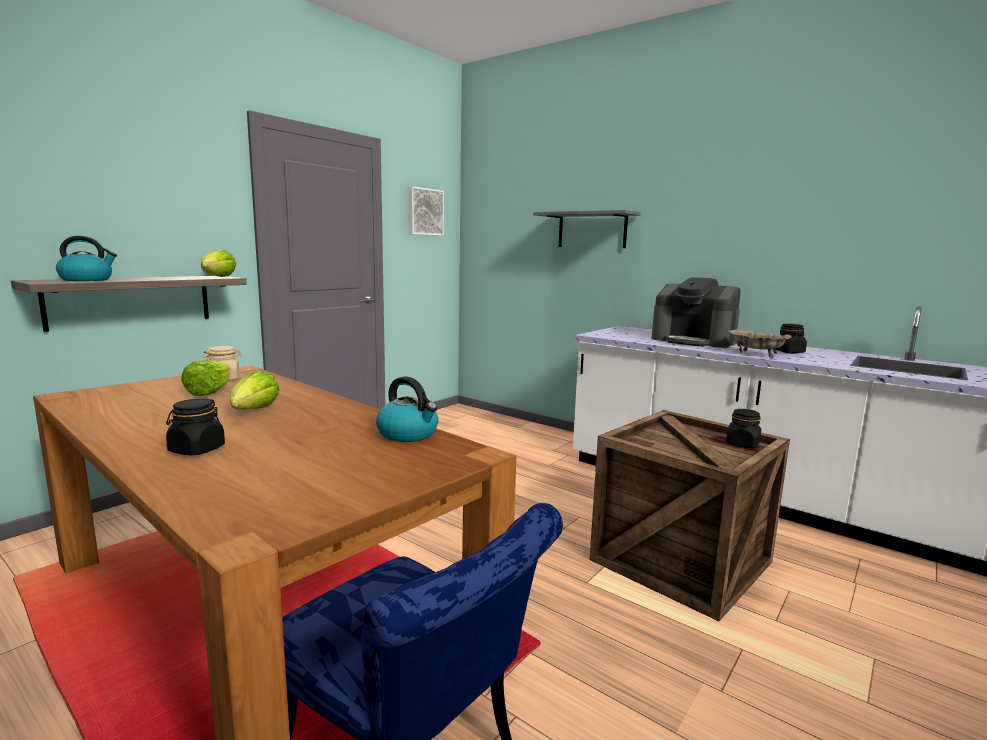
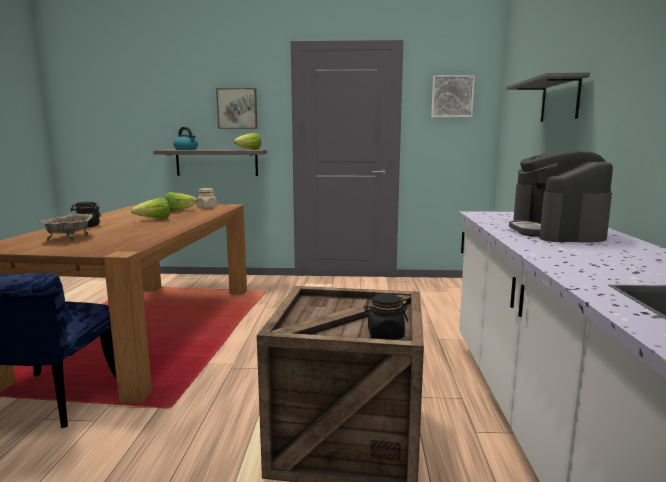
camera: 55 degrees right, 0 degrees up
kettle [376,376,438,442] -> none
beige bowl [728,329,792,358] -> beige bowl moved to [39,213,92,241]
black jar [776,324,807,353] -> none
none -> picture [216,88,258,129]

